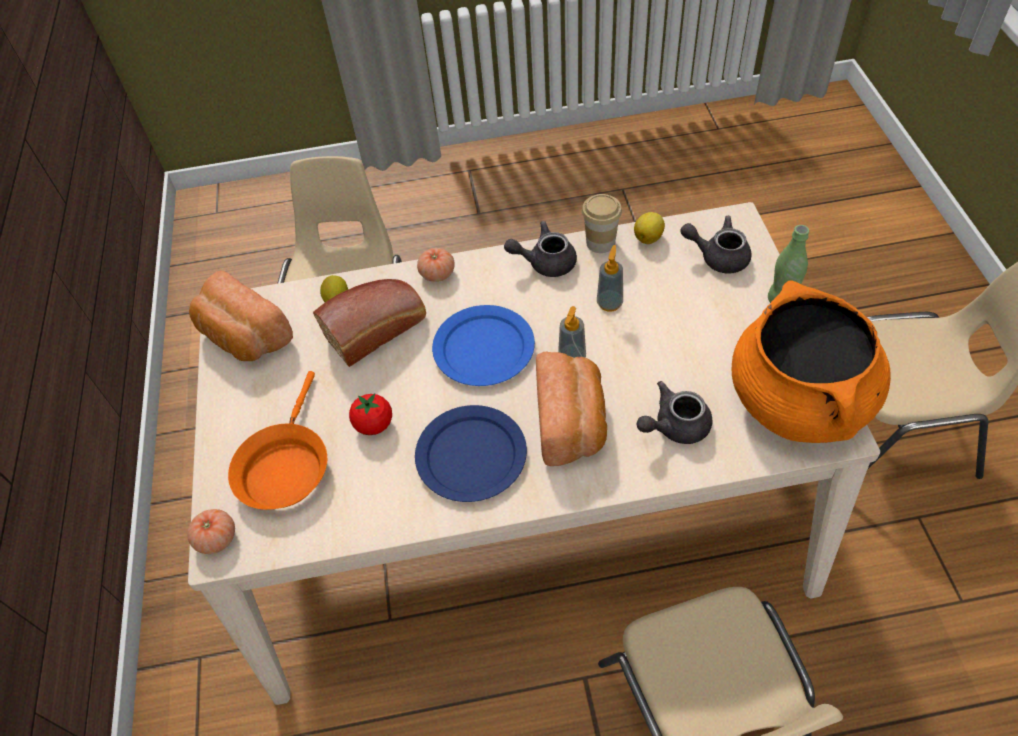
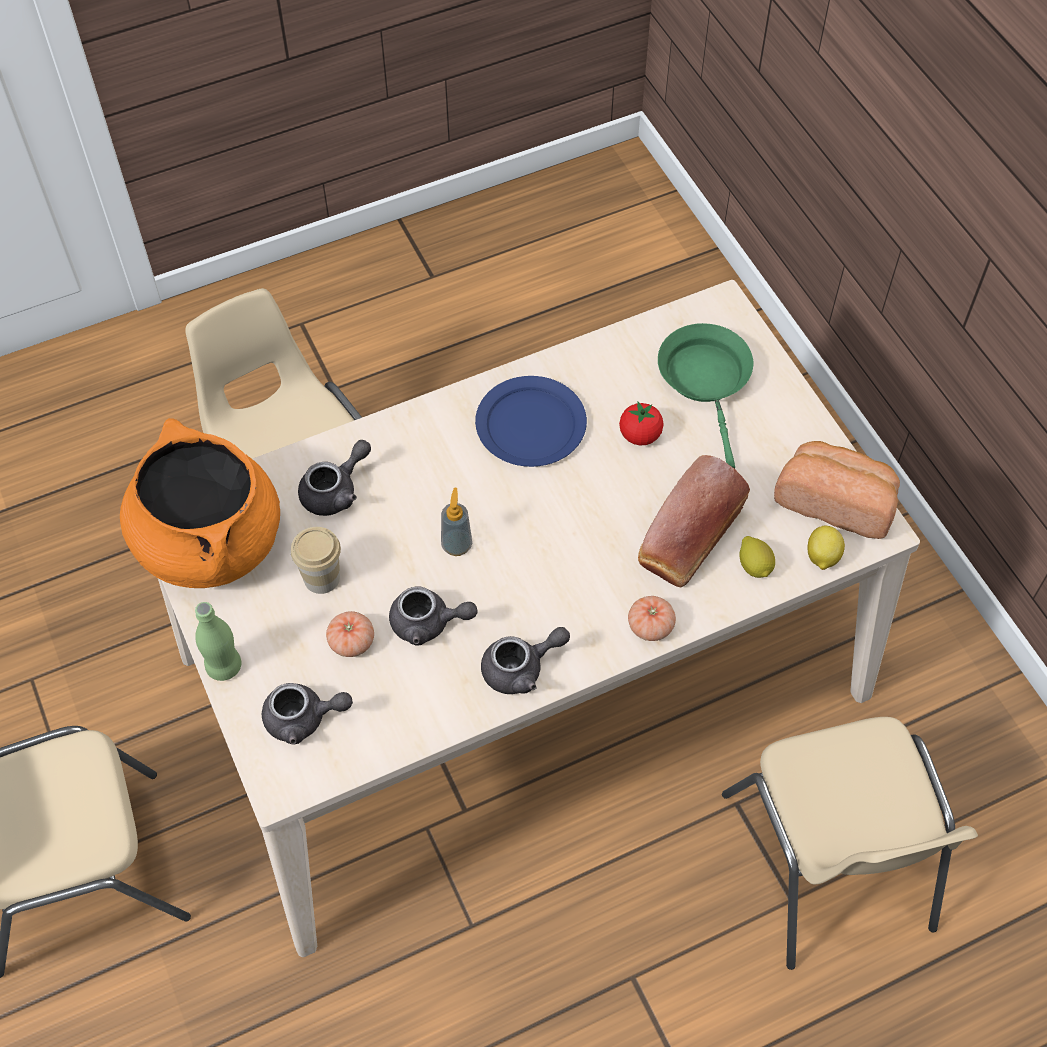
camera: 160 degrees right, 5 degrees up
tomato [187,509,235,554] -> tomato moved to [326,611,374,657]
orange frying pan [228,371,327,510] -> green frying pan [658,323,753,469]
blue plate [432,305,535,386] -> none
bread [536,352,607,466] -> none
cup [582,194,622,253] -> cup moved to [291,527,341,594]
soap dispenser [597,245,623,312] -> grey teapot [389,586,477,645]
lemon [634,212,665,244] -> lemon moved to [808,526,845,570]

